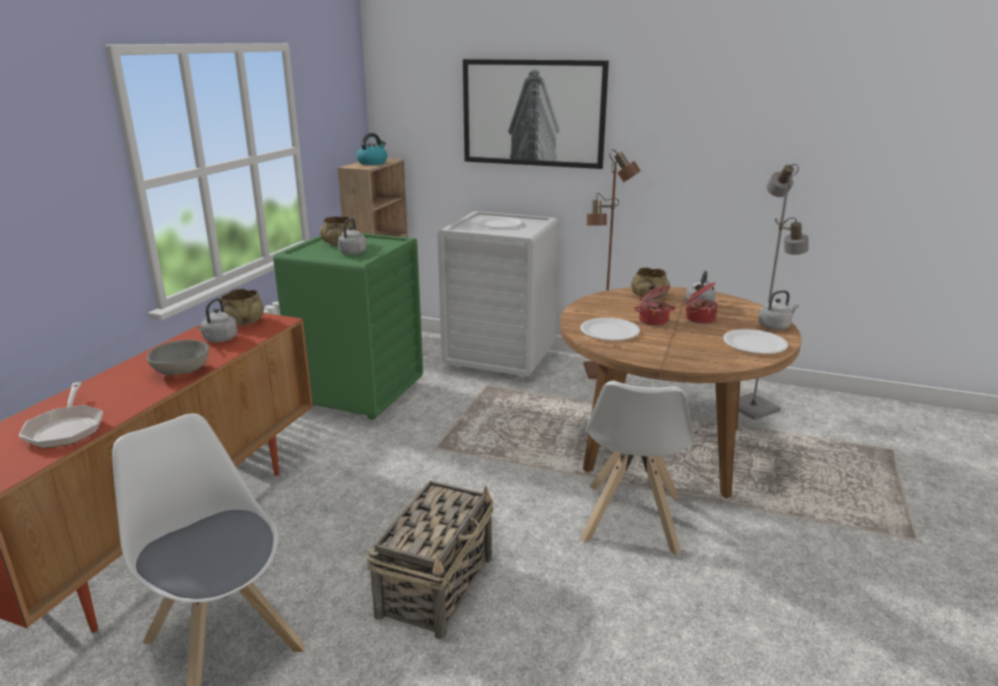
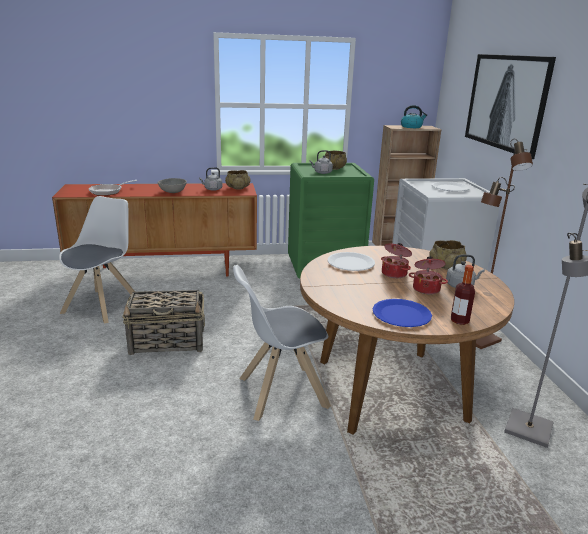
camera: 60 degrees right, 0 degrees up
white plate [723,329,788,354] -> blue plate [373,299,432,327]
grey kettle [758,290,799,330] -> bottle [451,265,475,325]

